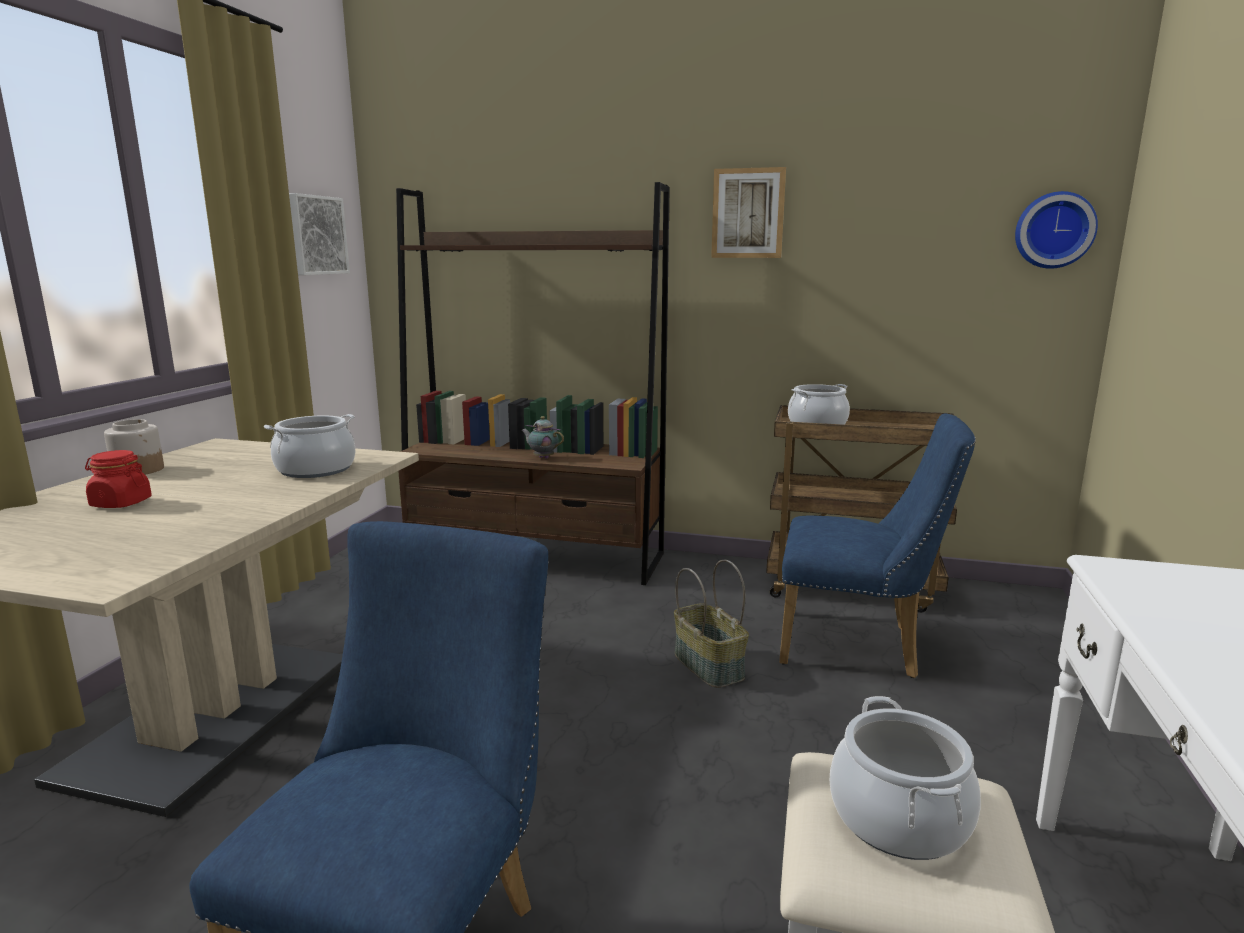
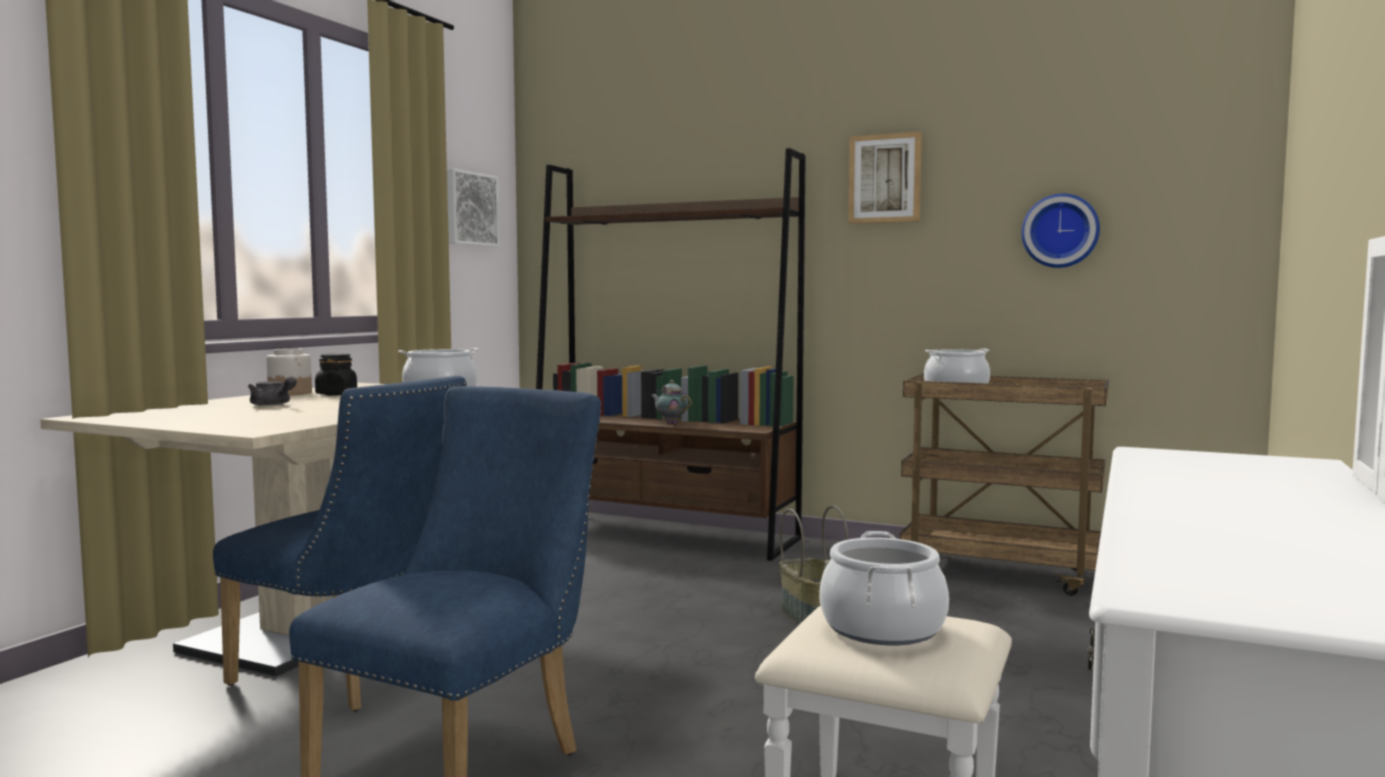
camera: 10 degrees right, 10 degrees down
red jar [85,450,152,508] -> grey teapot [248,377,297,406]
blue chair [779,413,976,678] -> blue chair moved to [213,376,467,711]
wall clock [1015,191,1098,269] -> wall clock moved to [1021,194,1100,268]
none -> black jar [315,353,357,396]

